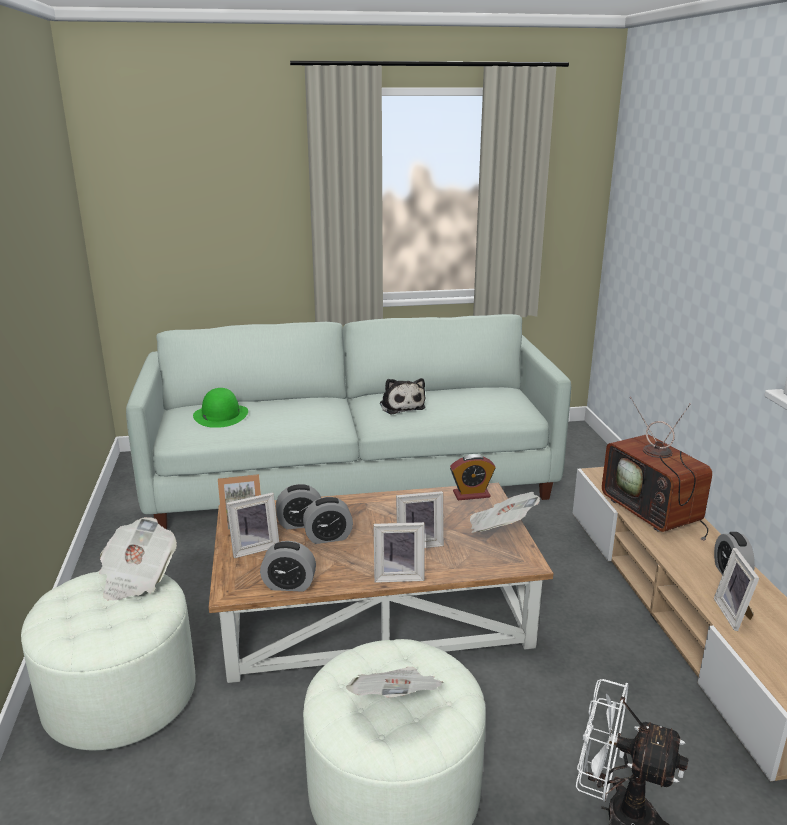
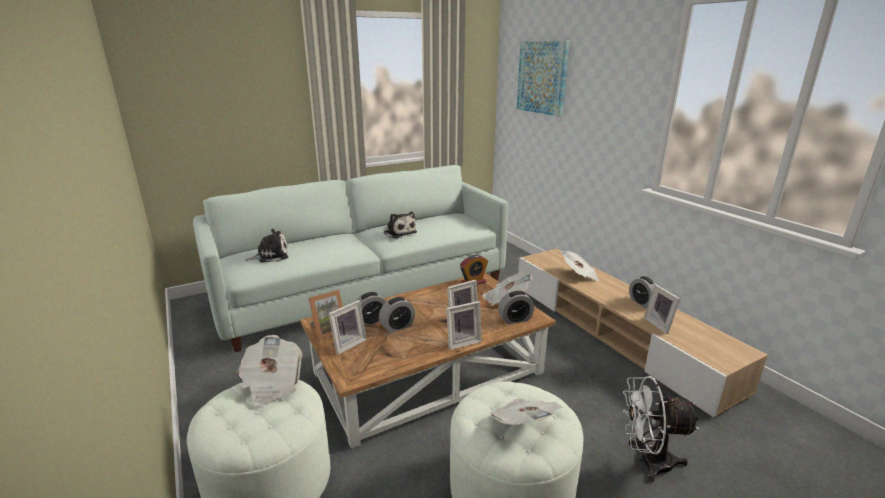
camera: 20 degrees left, 0 degrees up
green hat [193,388,248,428] -> plush toy [245,229,288,262]
alarm clock [260,541,316,592] -> alarm clock moved to [498,291,534,324]
television [602,397,712,541] -> newspaper [561,251,599,281]
none -> picture [517,41,570,117]

